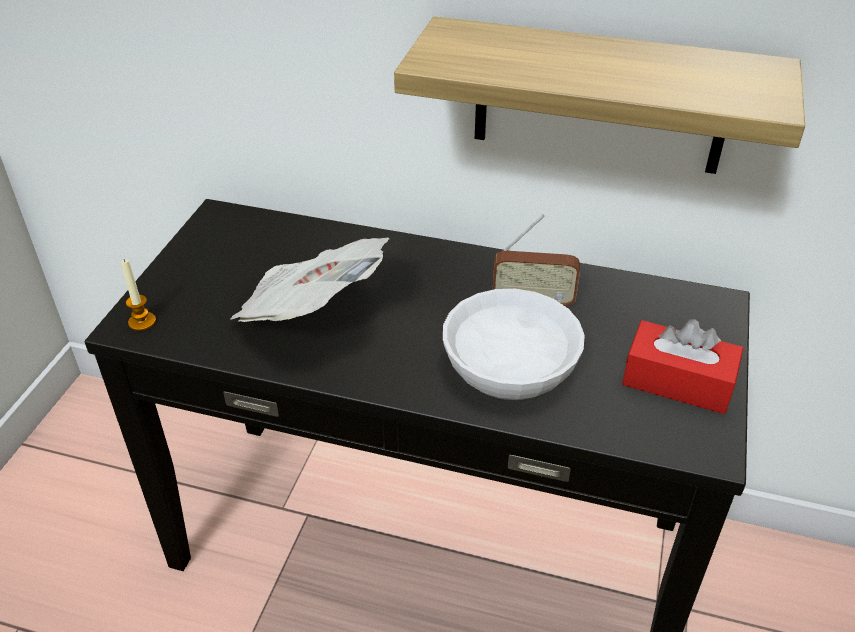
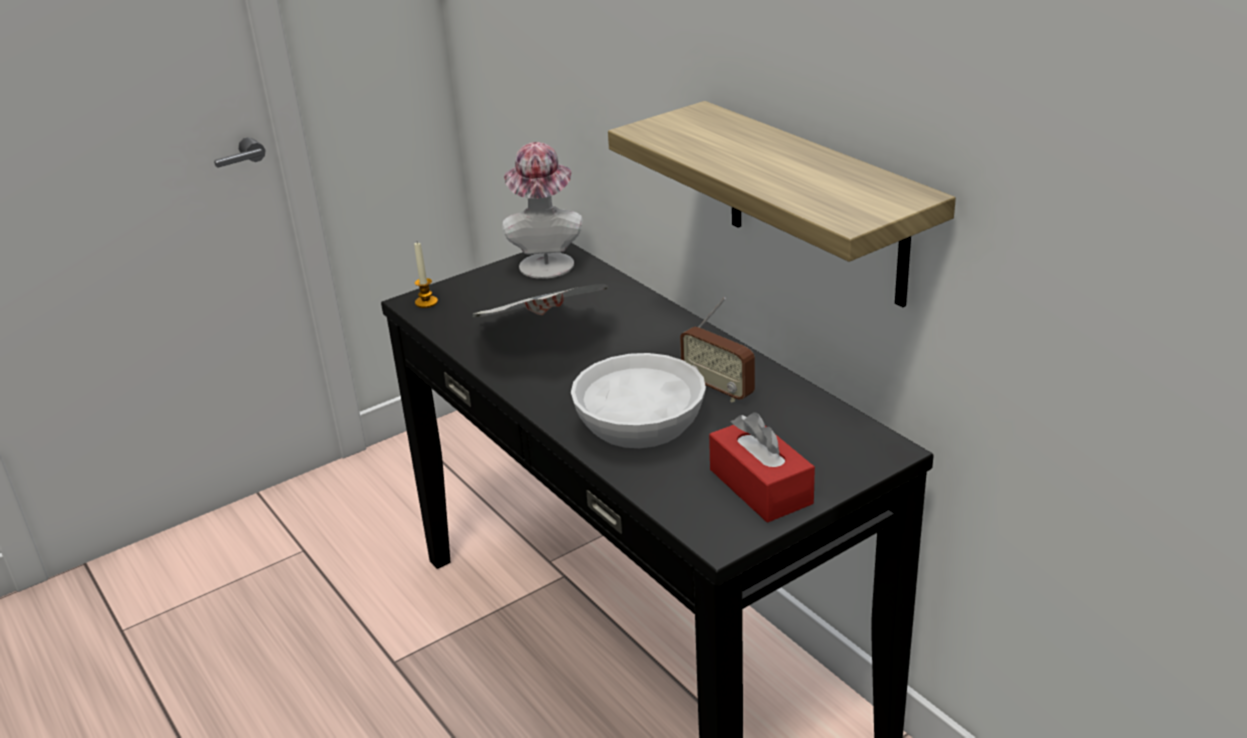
camera: 40 degrees right, 10 degrees down
none -> hat [502,142,583,279]

